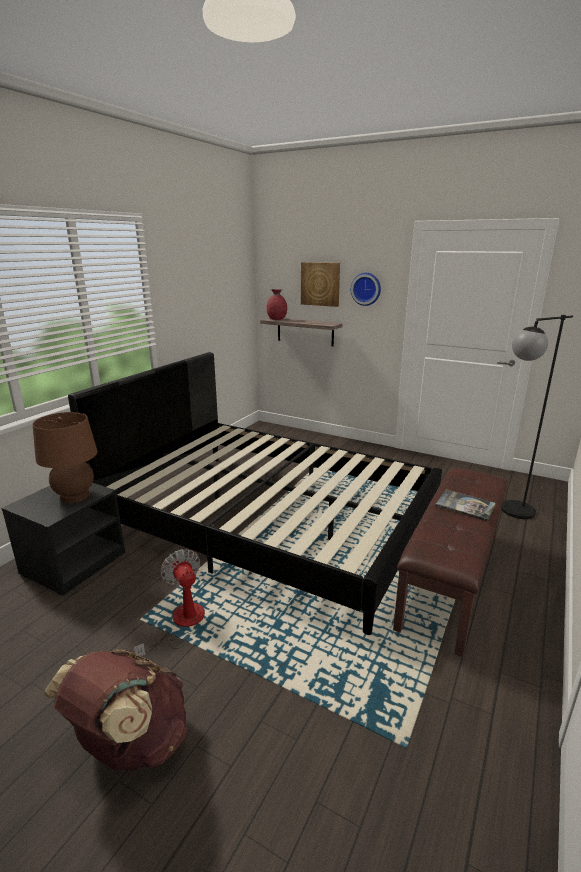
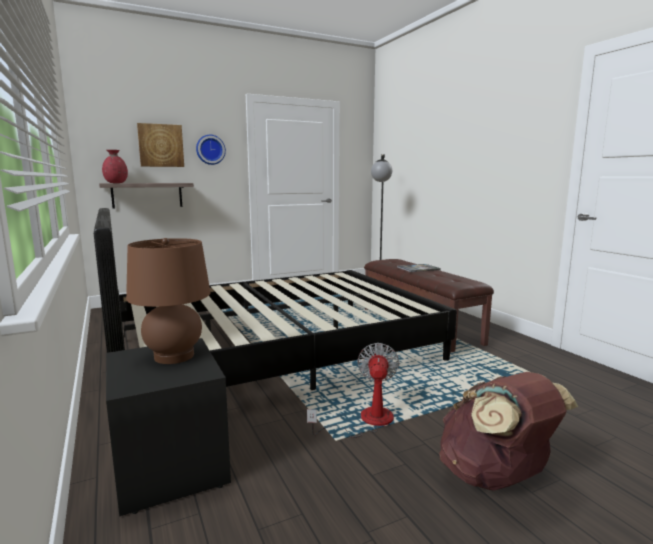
camera: 55 degrees left, 10 degrees down
fan [134,549,205,657] -> fan turned 90 degrees clockwise [307,343,399,438]

